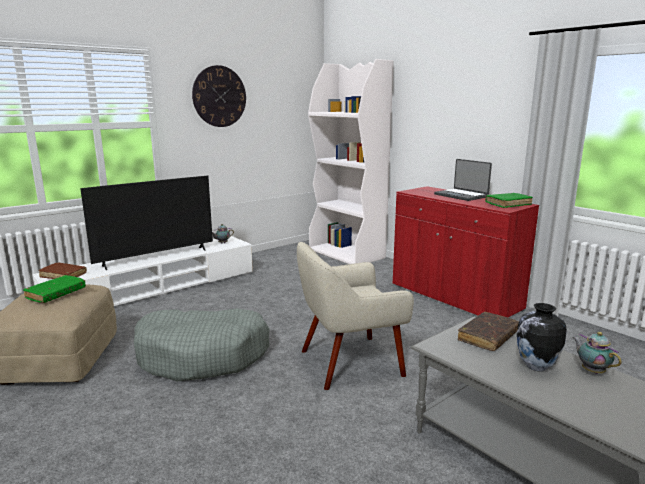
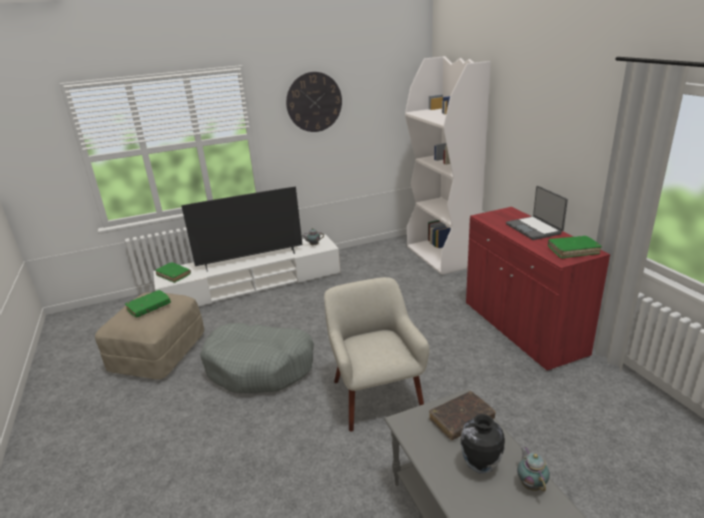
camera: 20 degrees right, 10 degrees up
brown book [39,263,87,279] -> green book [155,262,191,283]
beige armchair [297,242,414,390] -> beige armchair turned 75 degrees clockwise [324,277,429,432]

